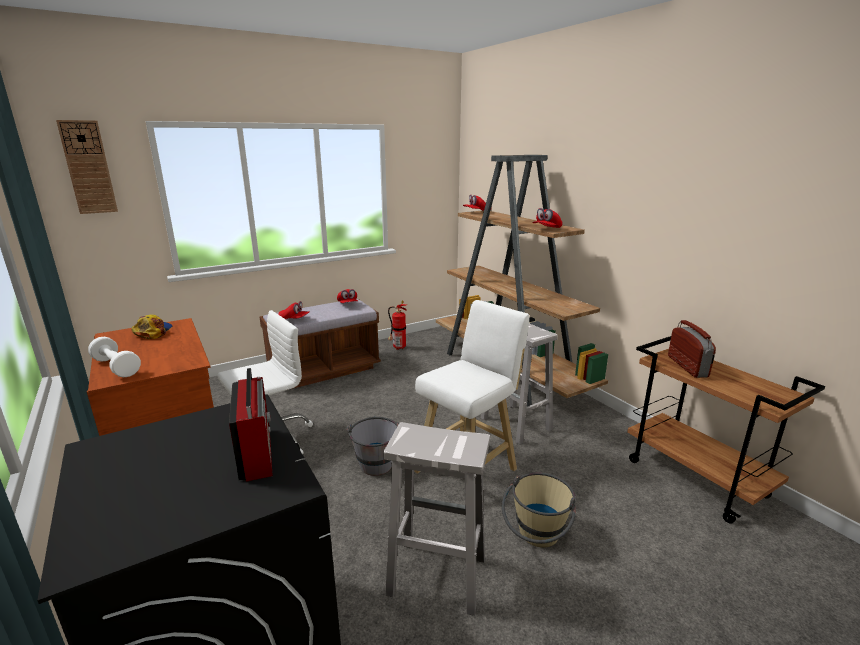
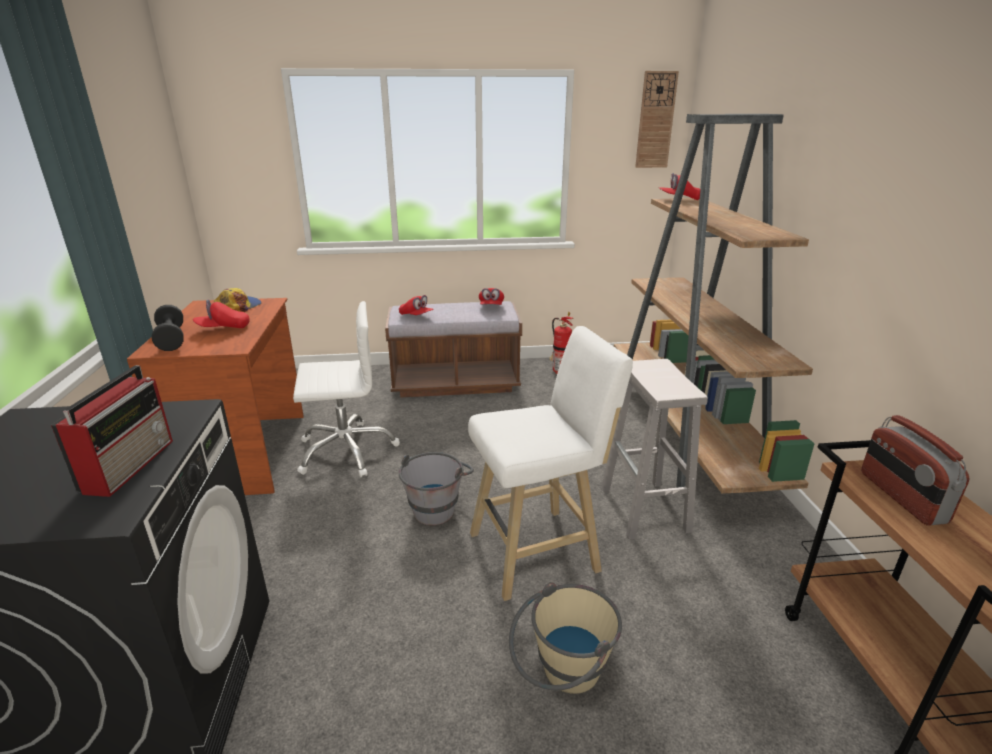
camera: 25 degrees right, 5 degrees up
wall clock [56,120,118,214] -> wall clock moved to [635,71,679,168]
white dumbbell [88,337,141,377] -> black dumbbell [152,305,183,351]
white stool [383,422,490,616] -> none
red cap [533,208,563,228] -> red cap moved to [193,300,250,328]
radio [668,320,716,378] -> radio turned 150 degrees clockwise [861,415,970,526]

